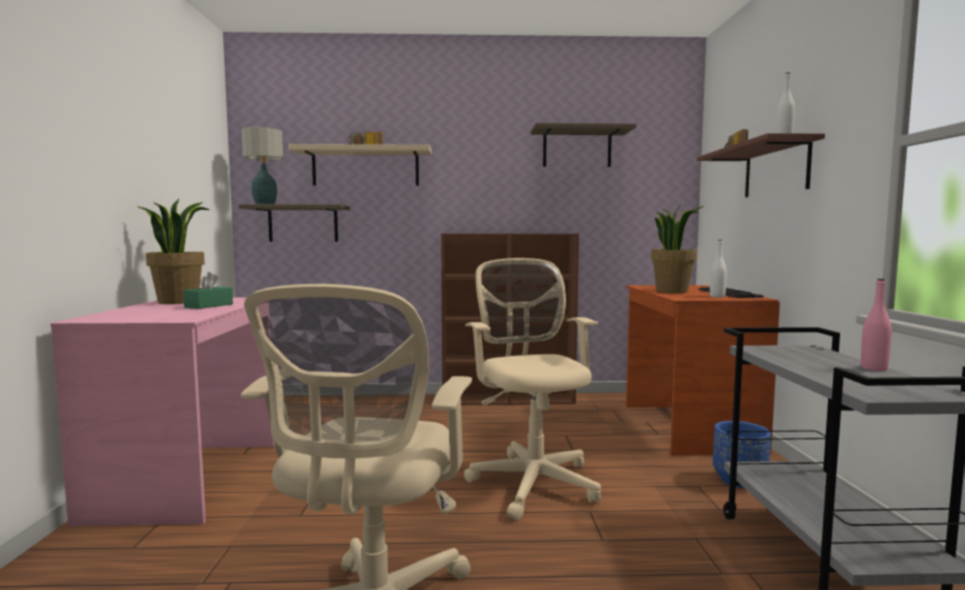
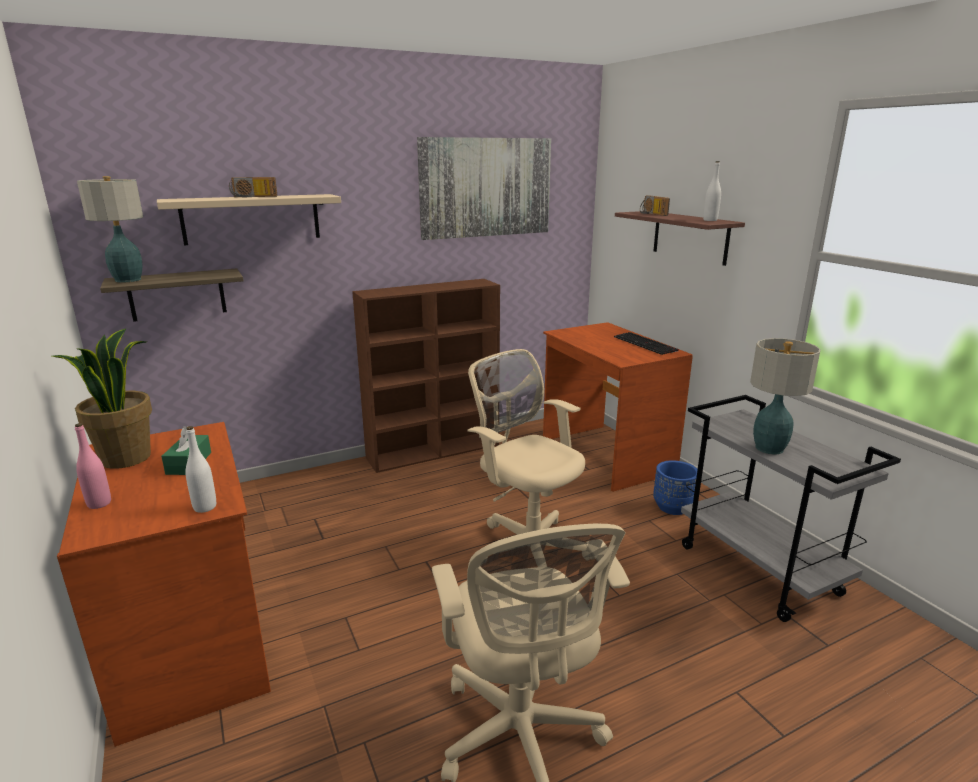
camera: 25 degrees left, 15 degrees up
pink desk [50,297,275,526] -> brown desk [57,422,271,747]
shelf [530,123,636,167] -> picture [417,137,551,240]
potted plant [651,204,704,293] -> none
white bottle [710,240,727,298] -> white bottle moved to [185,426,216,513]
pink bottle [861,279,892,371] -> pink bottle moved to [75,423,111,509]
none -> table lamp [750,338,821,455]

